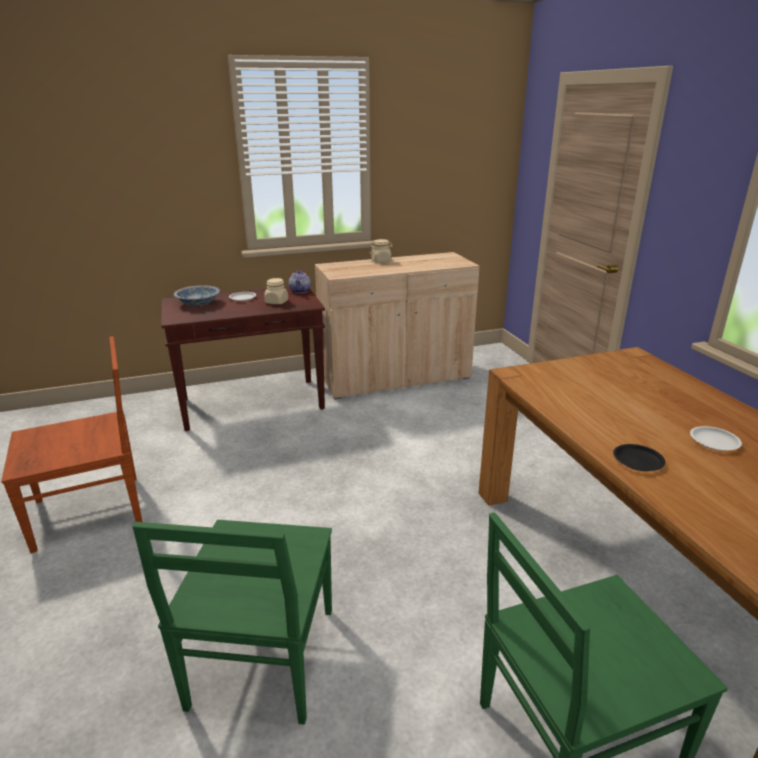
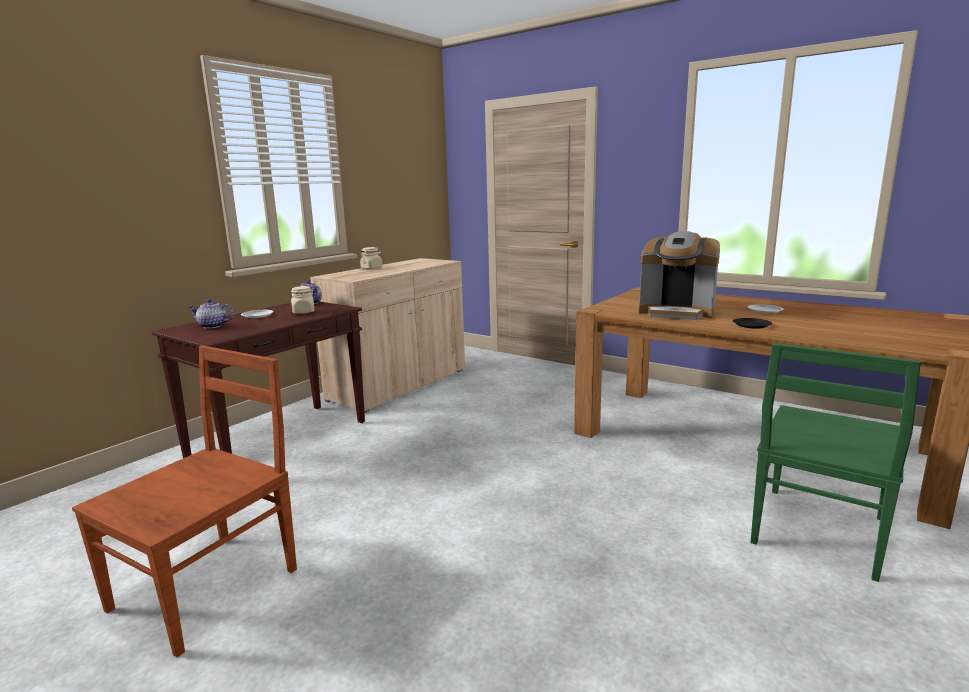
camera: 35 degrees left, 10 degrees down
green chair [132,520,332,725] -> none
bowl [174,286,220,305] -> teapot [188,299,234,329]
none -> coffee machine [638,231,720,320]

